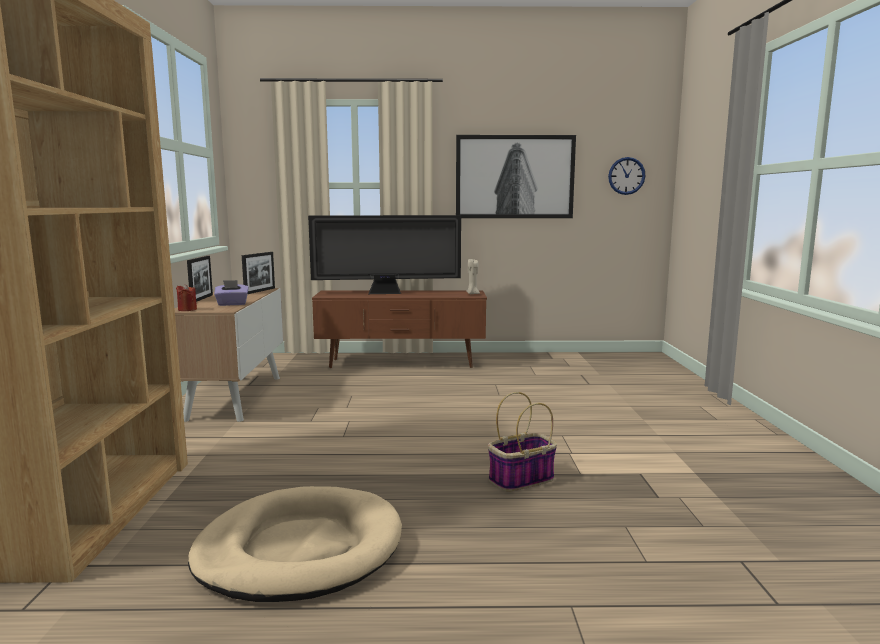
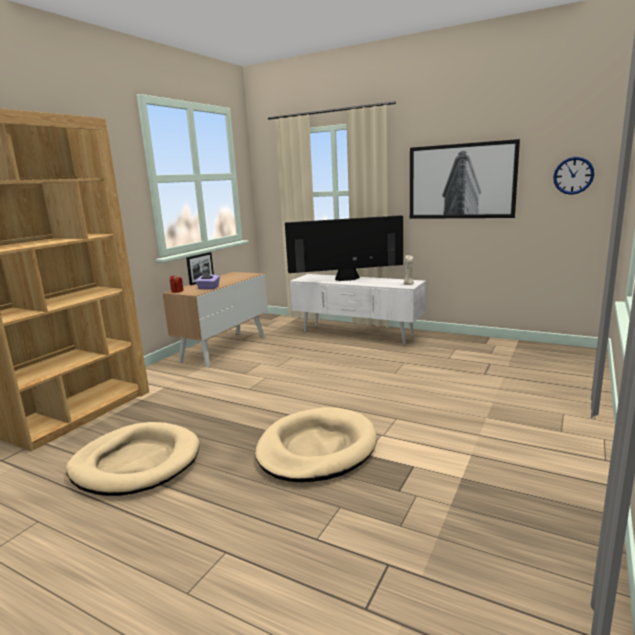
camera: 30 degrees right, 5 degrees up
picture frame [242,252,275,294] -> none
television [308,215,461,294] -> television turned 150 degrees clockwise [285,215,403,281]
brown tv stand [312,290,487,368] -> white tv stand [290,274,426,345]
basket [488,392,557,492] -> beige dog bed [255,407,377,482]

